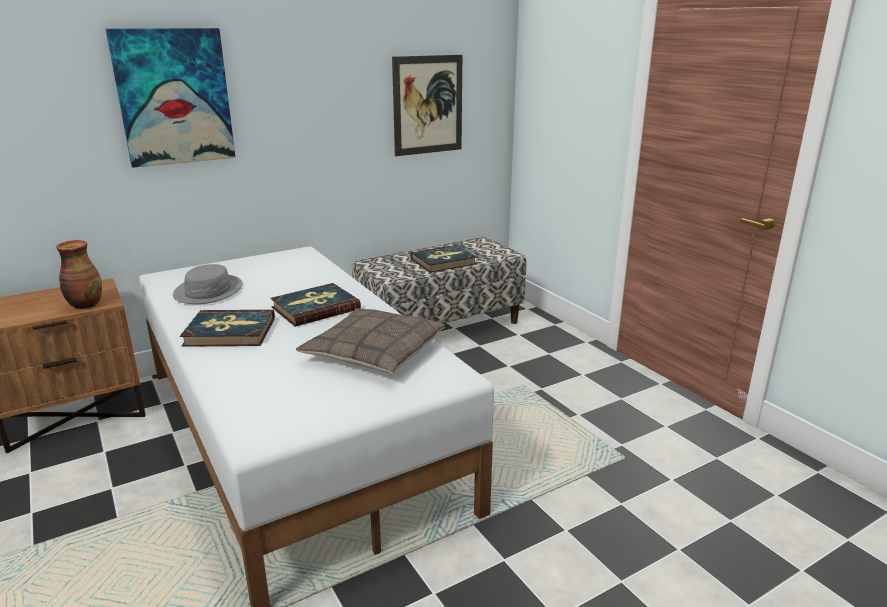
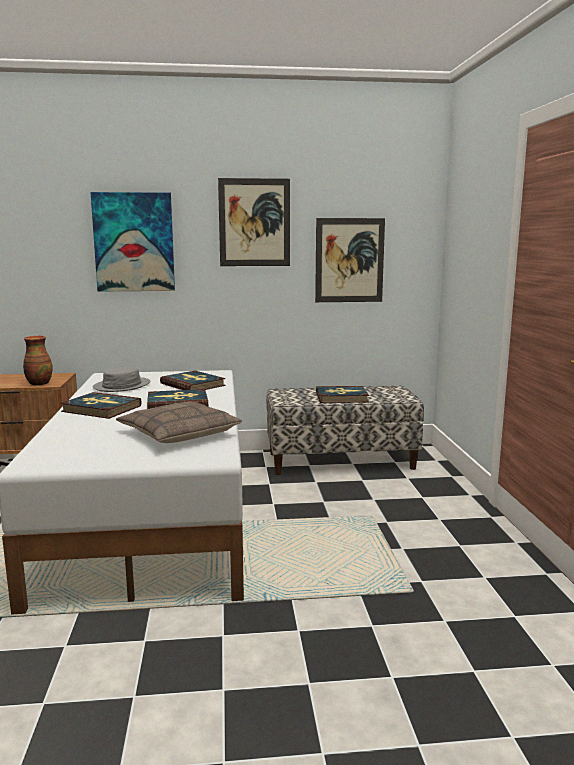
camera: 25 degrees right, 10 degrees down
none -> book [160,371,226,390]
none -> picture [218,178,290,266]

